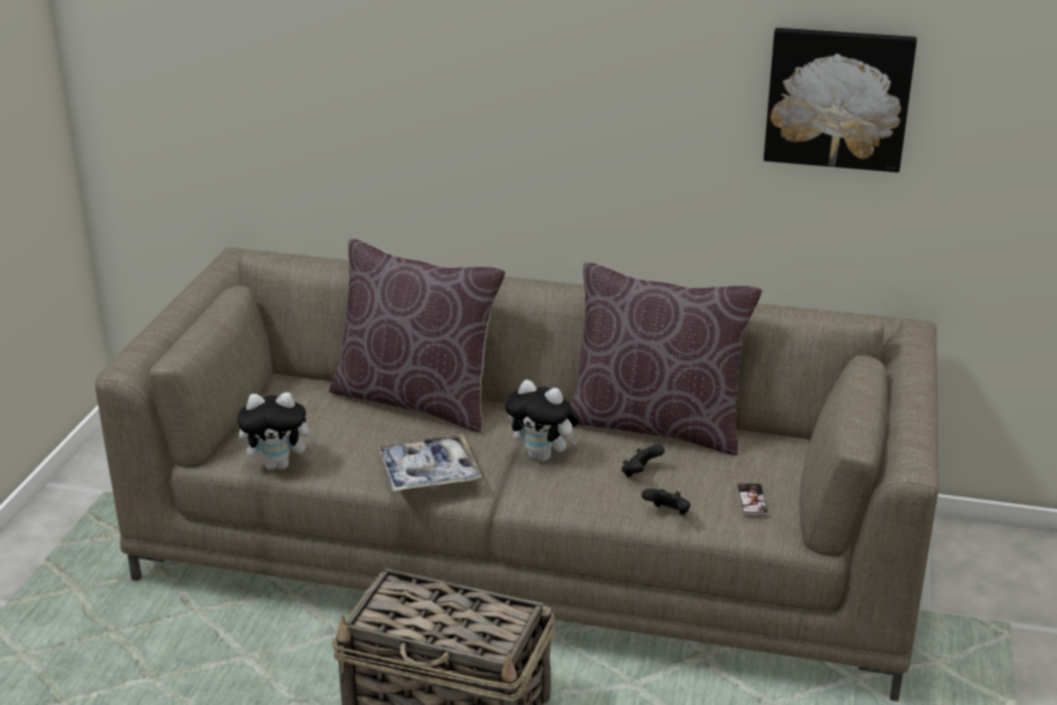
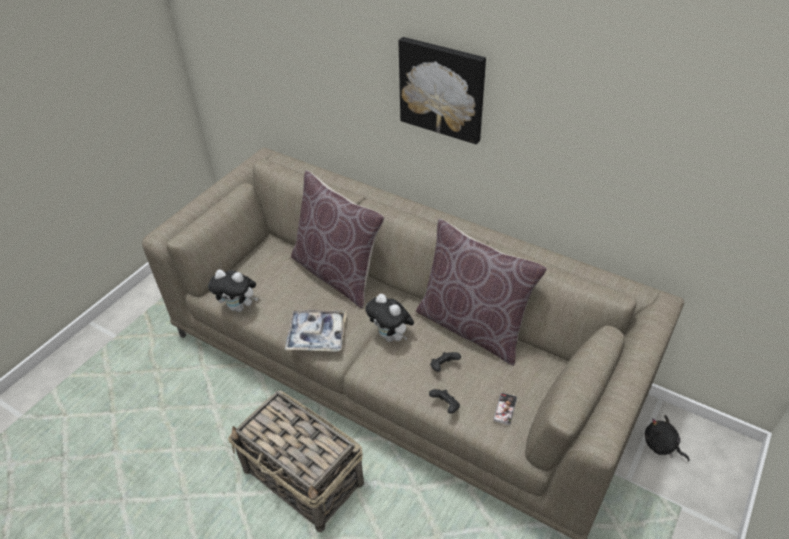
camera: 20 degrees right, 15 degrees up
picture [764,28,917,172] -> picture moved to [398,37,486,144]
none -> black plush toy [645,415,690,461]

